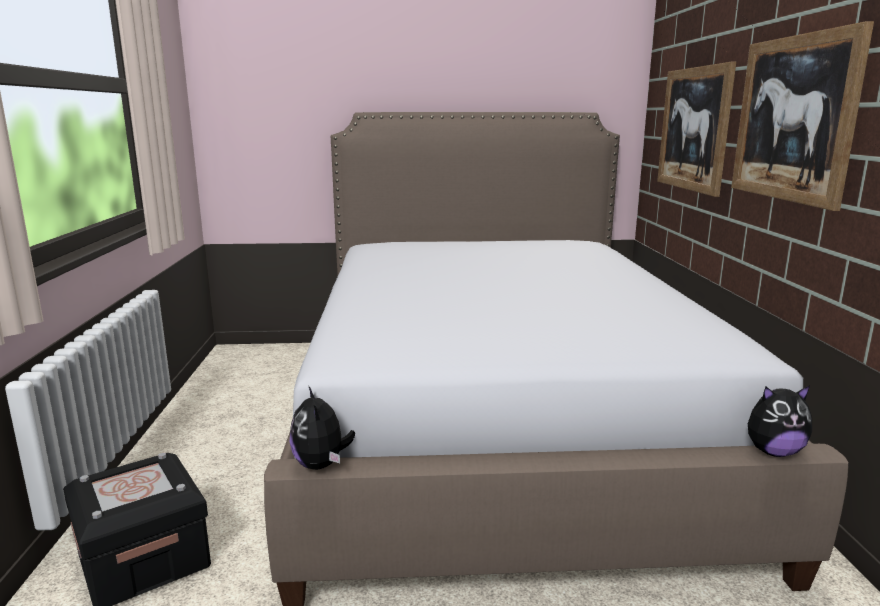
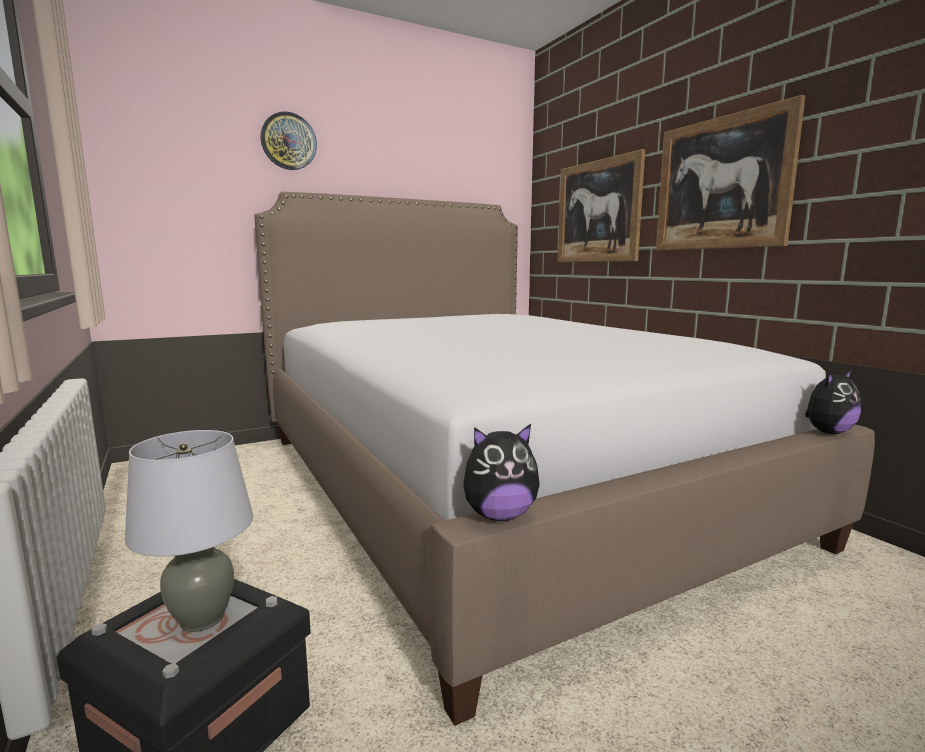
camera: 25 degrees left, 5 degrees down
plush toy [290,387,355,470] -> plush toy turned 60 degrees counterclockwise [463,424,540,521]
none -> grey table lamp [125,430,253,632]
none -> wall clock [261,111,317,170]

